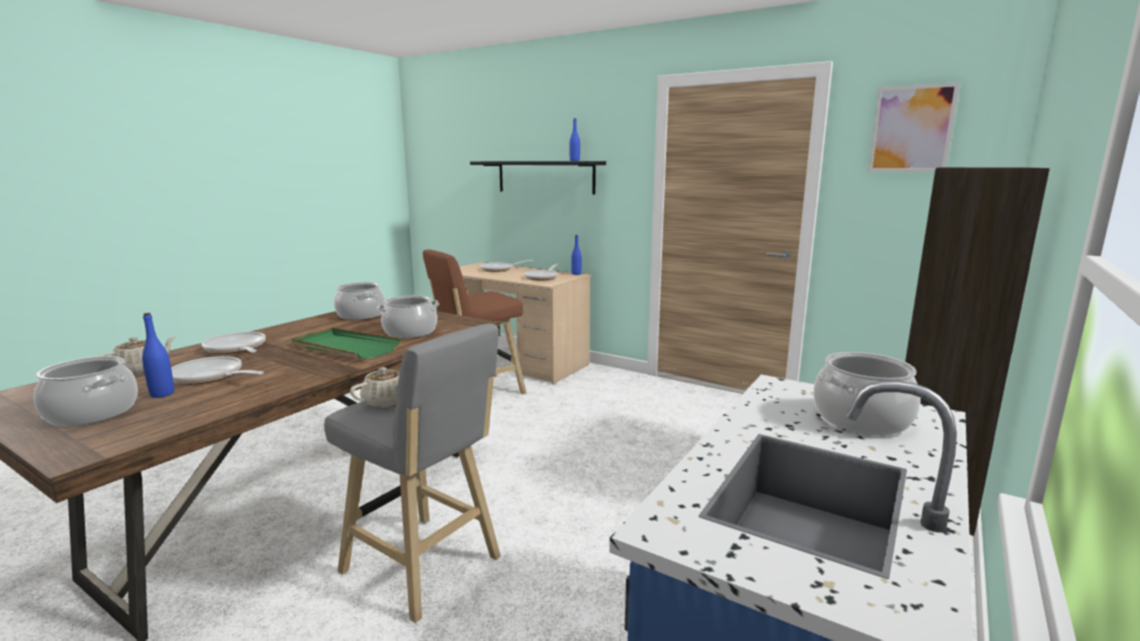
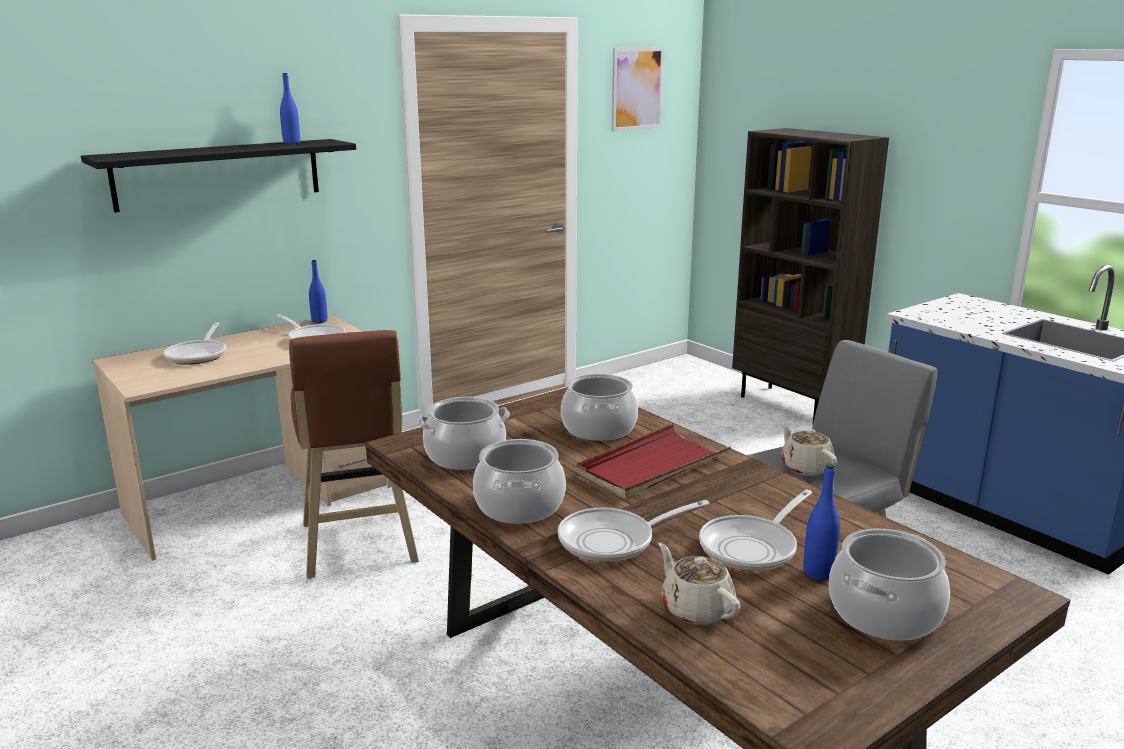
camera: 70 degrees left, 5 degrees up
green tray [292,327,403,359] -> red tray [576,423,731,499]
cooking pot [813,352,921,435] -> cooking pot moved to [473,439,566,524]

